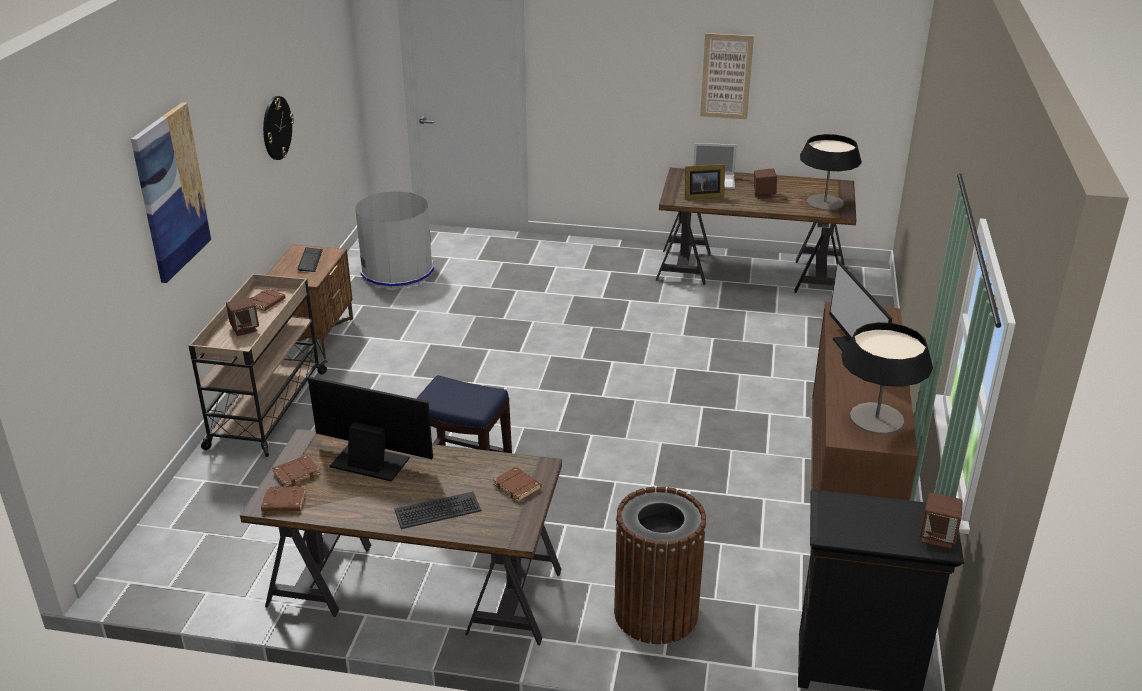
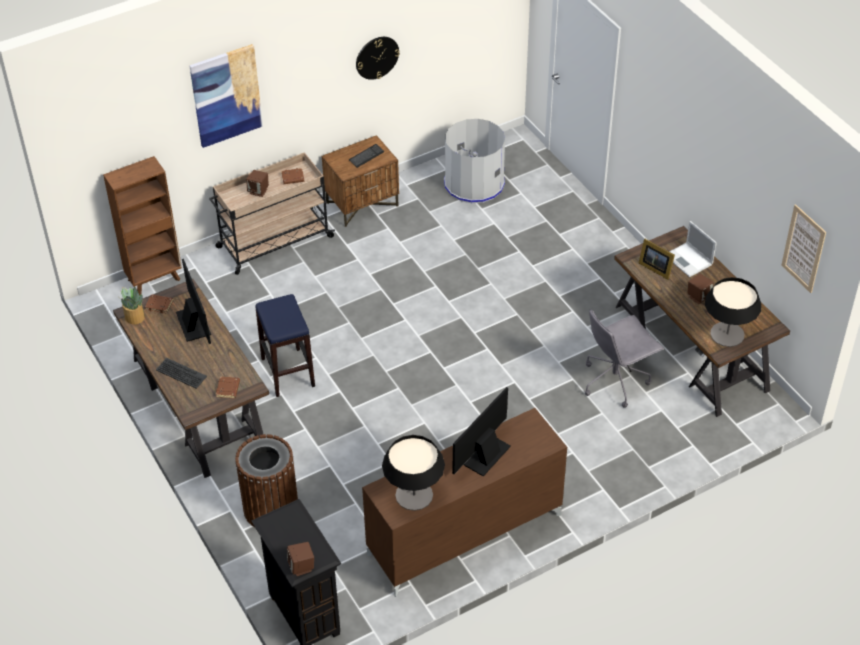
camera: 50 degrees right, 15 degrees up
brown book [261,486,307,511] -> potted plant [121,287,145,325]
picture [700,33,754,119] -> picture moved to [781,204,826,293]
none -> brown bookcase [103,156,182,296]
none -> grey office chair [585,309,664,408]

